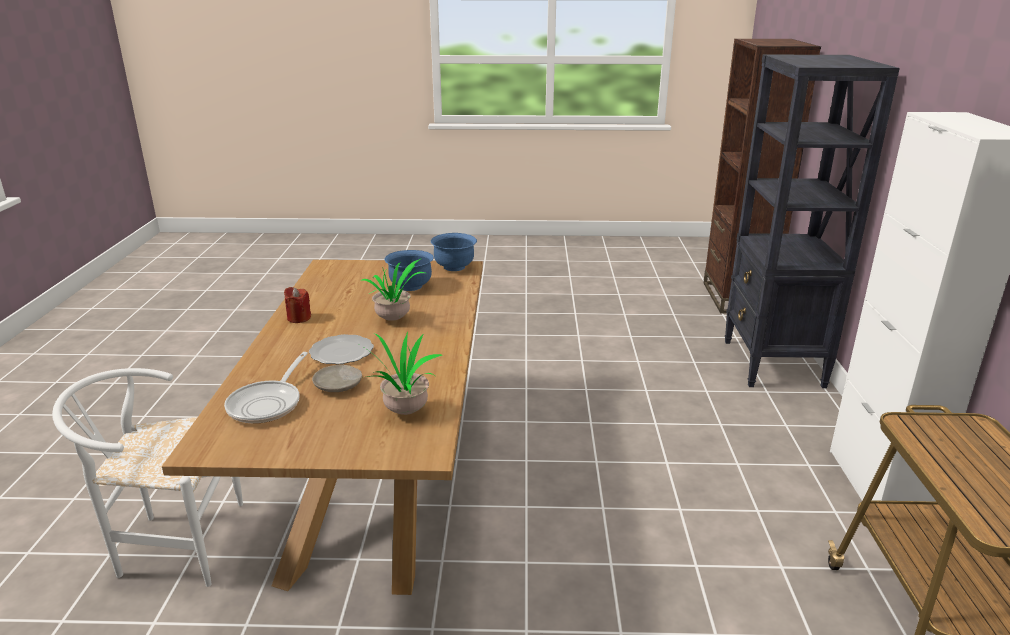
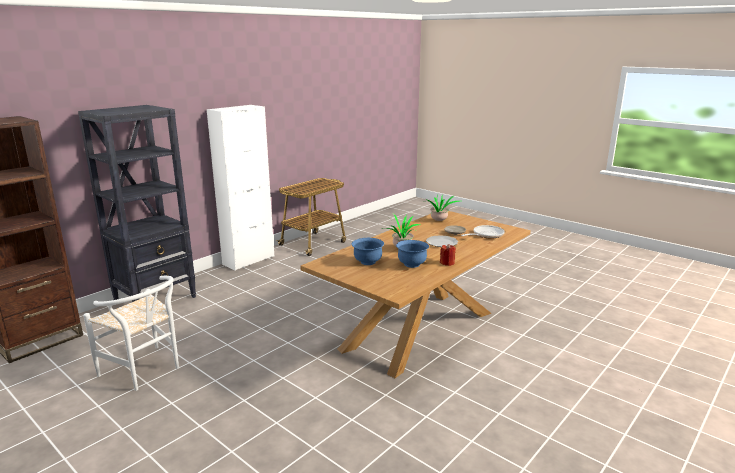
camera: 140 degrees left, 5 degrees down
white chair [52,368,243,587] -> white chair moved to [83,276,179,391]
blue bowl [431,233,477,271] -> blue bowl moved to [396,240,429,268]

